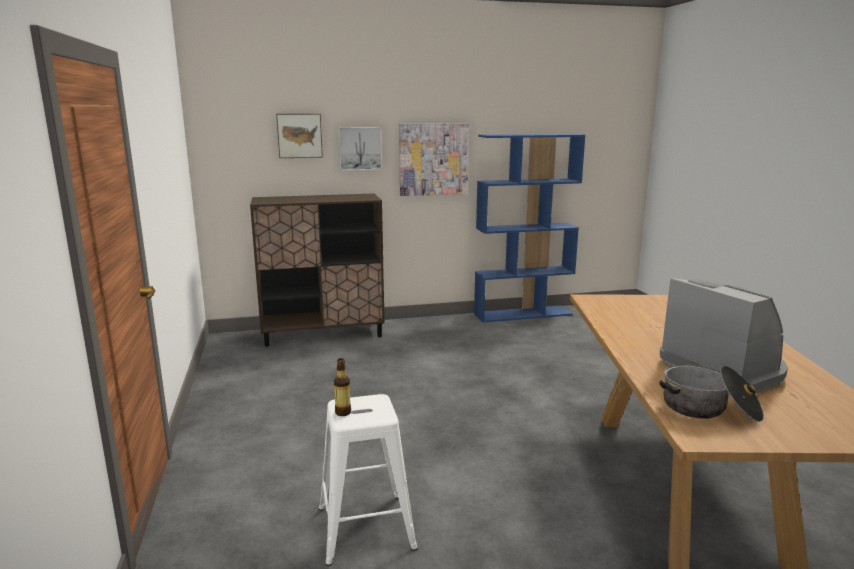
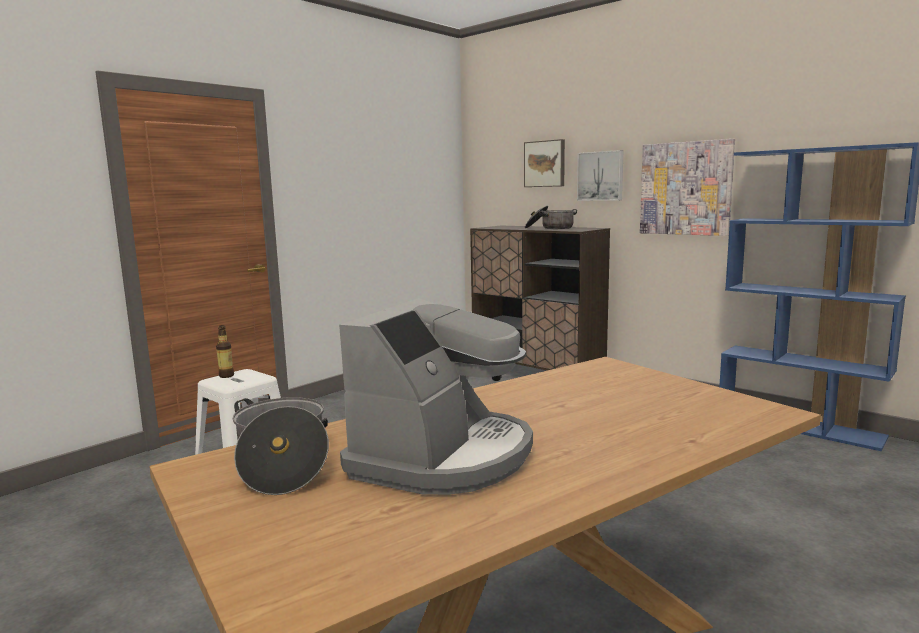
camera: 55 degrees right, 5 degrees down
none -> cooking pot [525,206,577,229]

